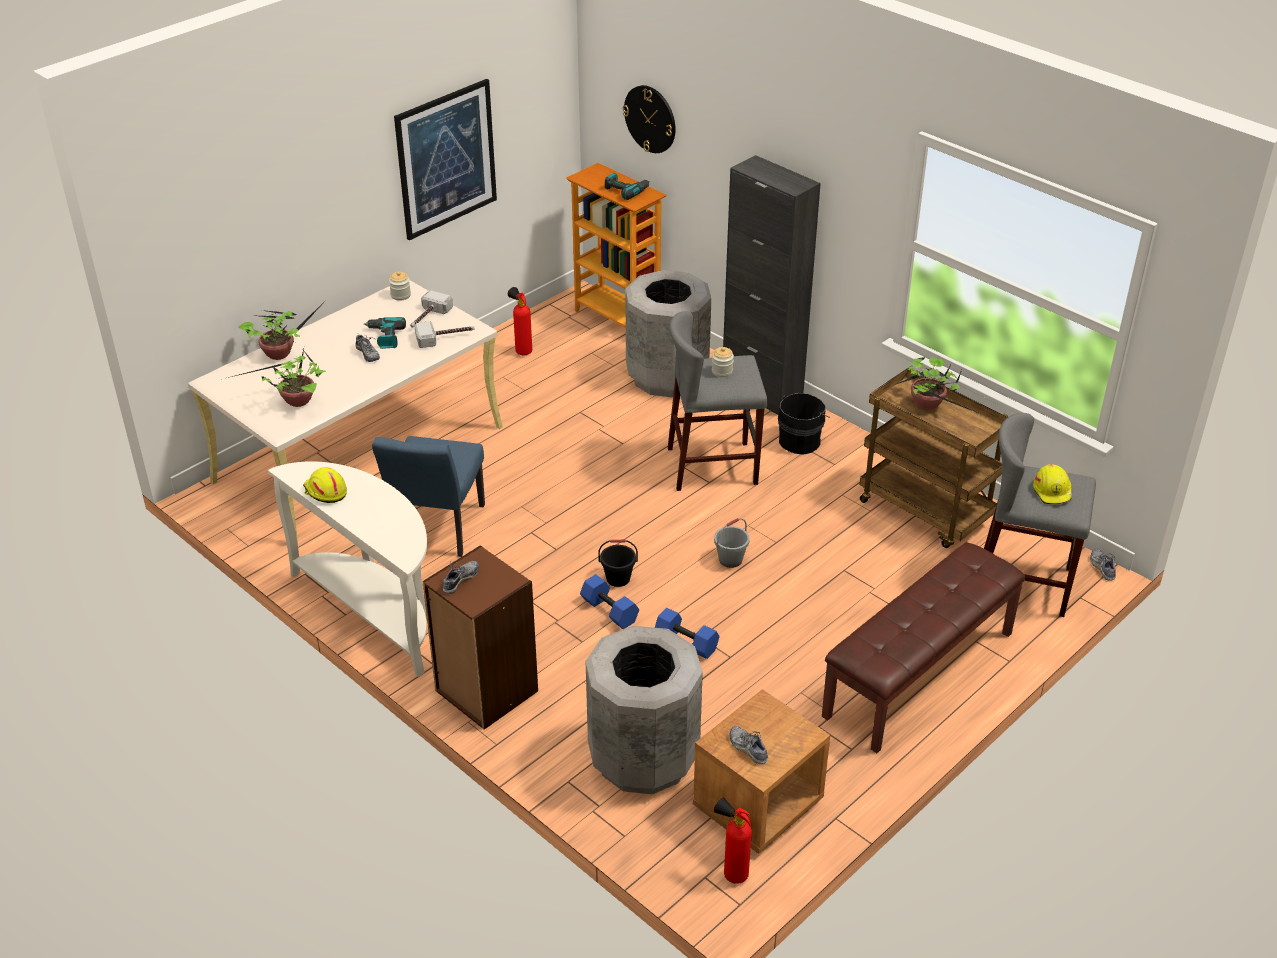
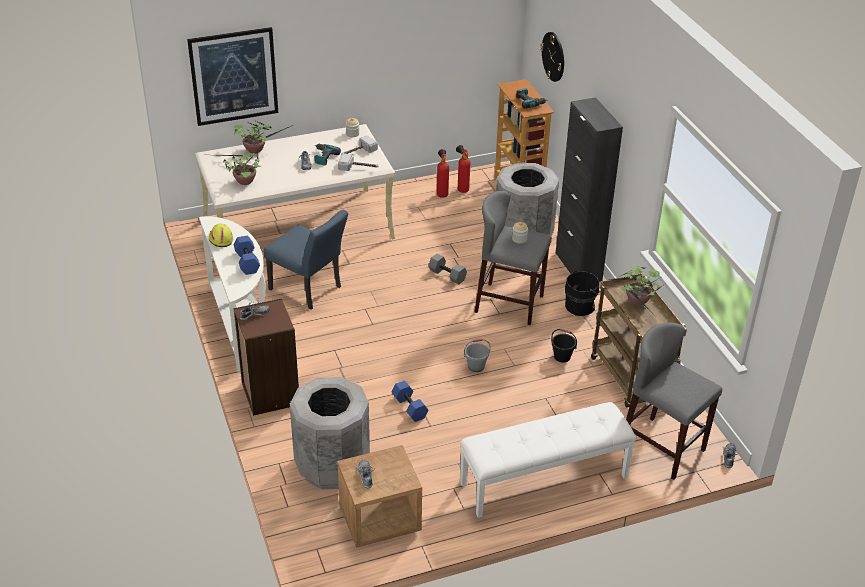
camera: 25 degrees right, 0 degrees up
blue chair [372,436,485,557] -> blue chair turned 90 degrees counterclockwise [264,209,348,310]
picture [394,79,497,240] -> picture moved to [187,27,278,126]
blue dumbbell [580,574,639,629] -> blue dumbbell moved to [234,236,260,275]
black bucket [598,540,638,587] -> black bucket moved to [551,329,577,363]
fire extinguisher [714,797,752,884] -> fire extinguisher moved to [456,145,470,193]
brown bench [822,543,1026,753] -> white bench [460,402,636,518]
yellow hard hat [1033,464,1072,504] -> none
none -> grey dumbbell [428,254,467,285]

